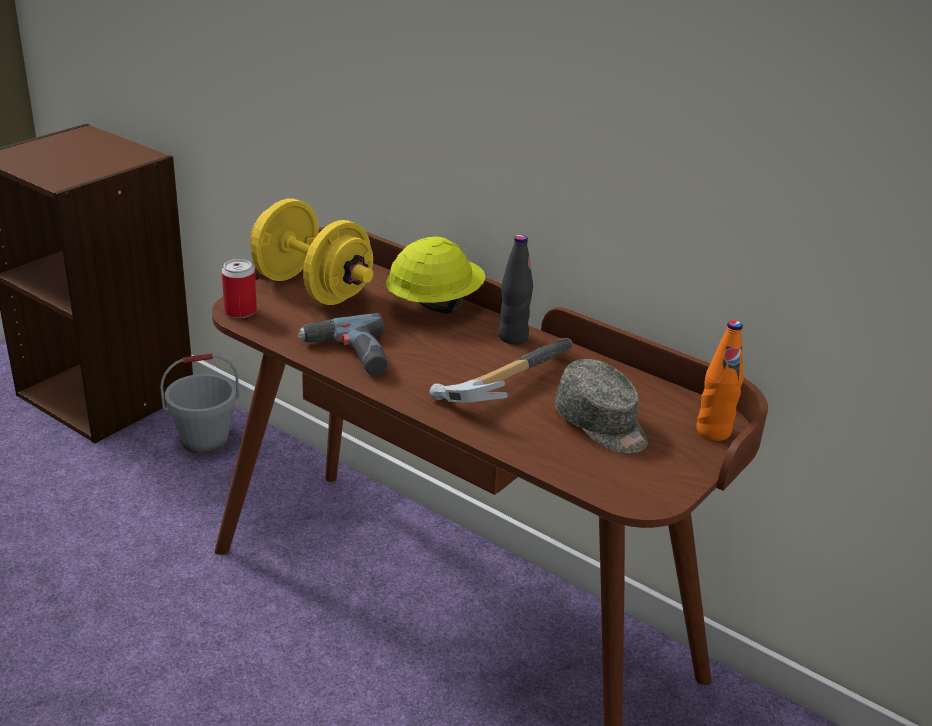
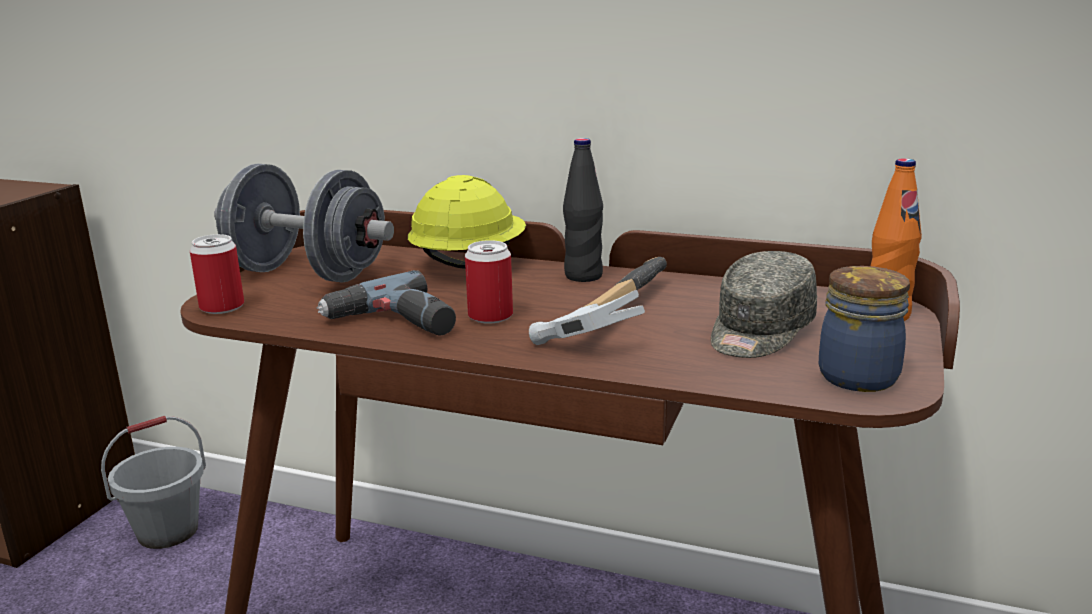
camera: 15 degrees left, 10 degrees down
yellow dumbbell [250,199,373,305] -> grey dumbbell [214,164,394,283]
grey cap [555,359,648,454] -> grey cap turned 90 degrees clockwise [711,251,817,358]
none -> can [465,240,513,324]
none -> jar [819,266,910,392]

